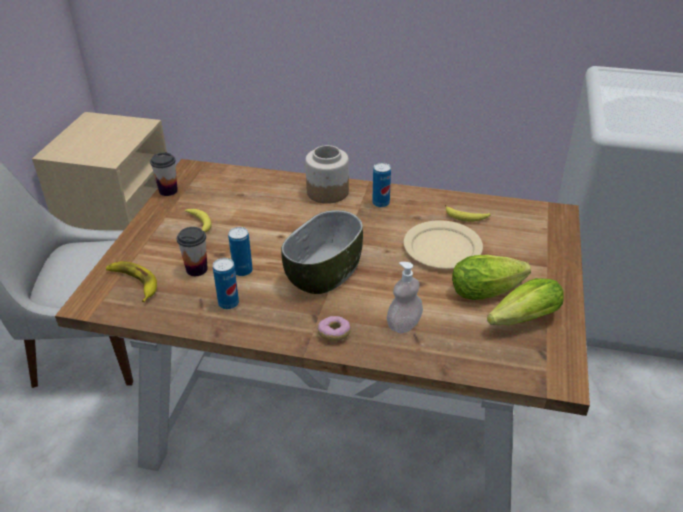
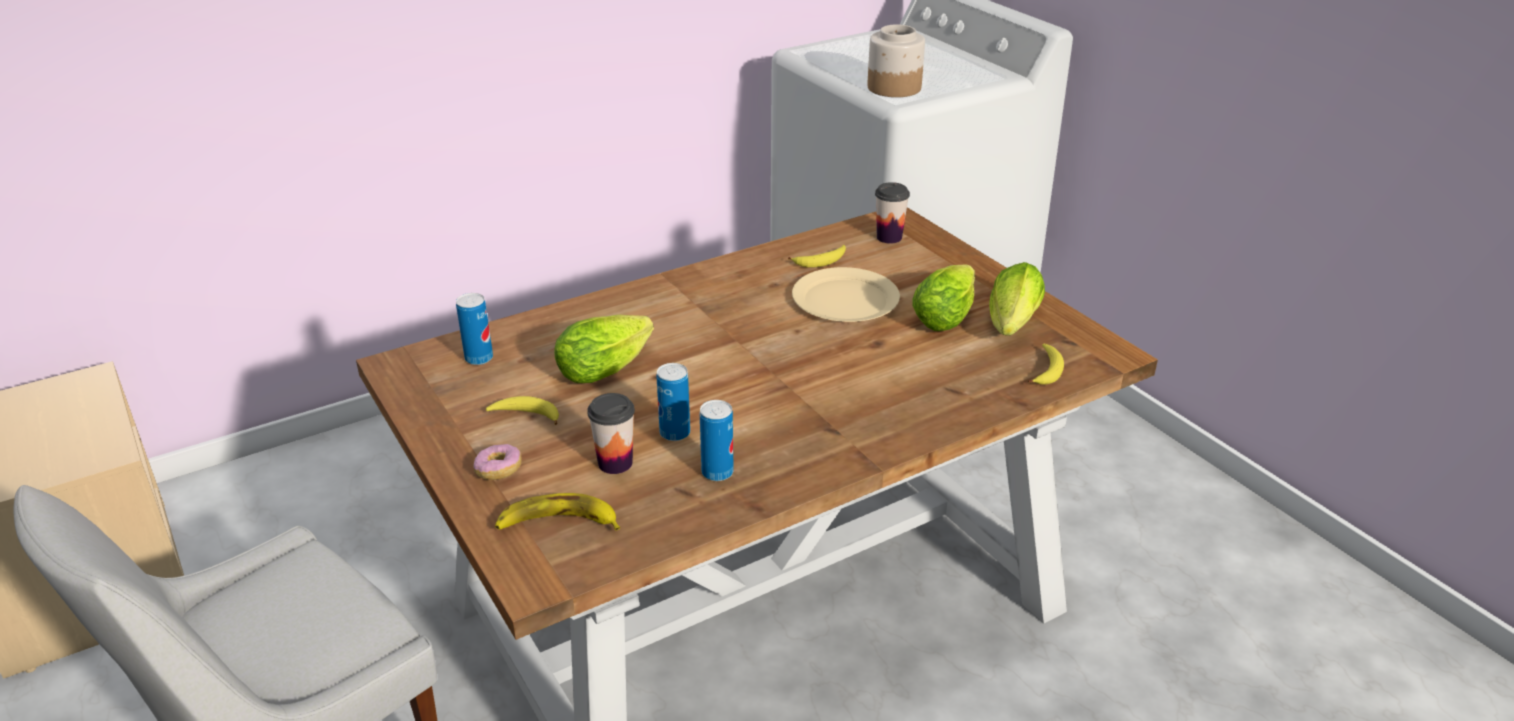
camera: 45 degrees left, 5 degrees down
cup [150,152,178,196] -> cup moved to [875,182,910,243]
bowl [281,210,363,294] -> none
jar [305,145,349,204] -> jar moved to [867,24,925,97]
donut [318,316,351,341] -> donut moved to [473,444,522,480]
can [372,163,391,208] -> can moved to [456,293,493,365]
soap dispenser [387,262,423,333] -> none
none -> lettuce [554,315,654,383]
none -> banana [1028,343,1064,385]

